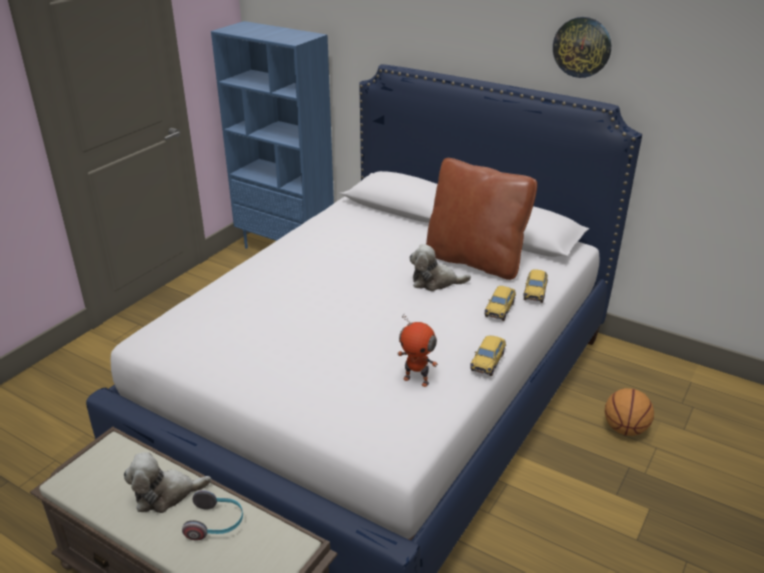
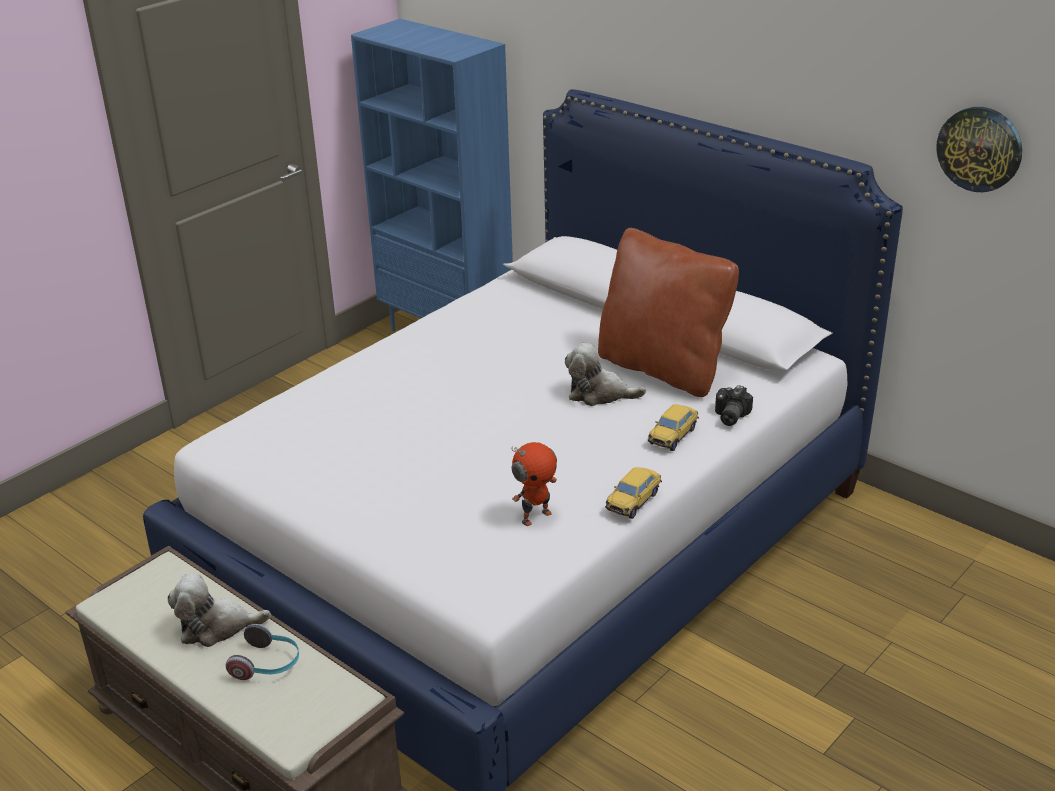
camera: 10 degrees right, 0 degrees up
toy robot [397,314,438,387] -> toy robot turned 75 degrees counterclockwise [512,442,557,526]
toy car [524,269,548,303] -> camera [715,385,753,426]
wall clock [553,17,611,78] -> wall clock moved to [936,107,1022,192]
basketball [605,388,654,436] -> none

